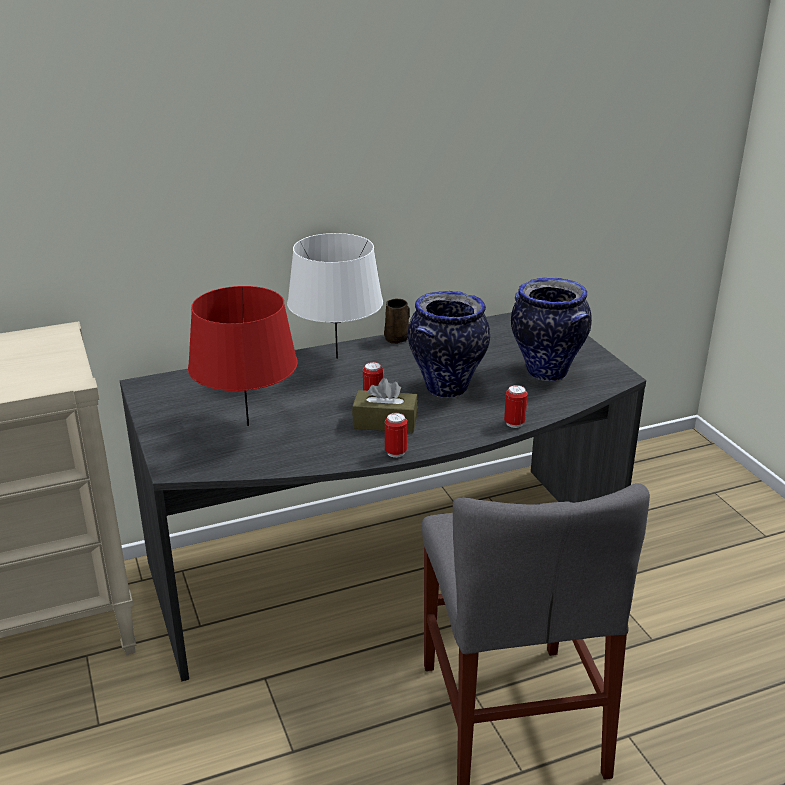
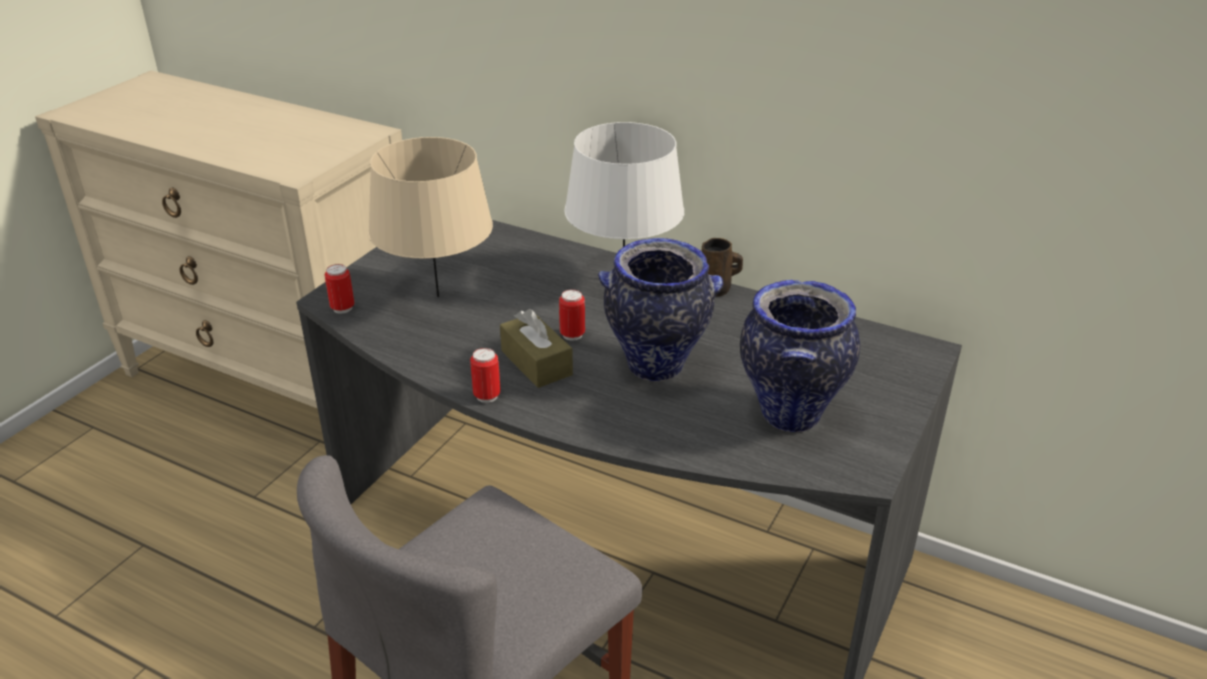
camera: 50 degrees right, 5 degrees up
red table lamp [188,286,298,426] -> beige table lamp [368,137,493,297]
can [504,385,528,428] -> can moved to [325,264,355,314]

